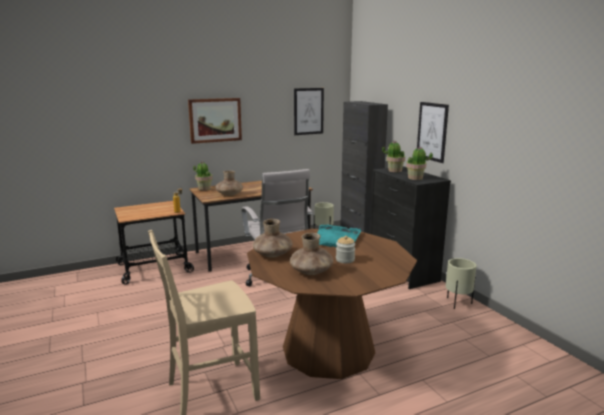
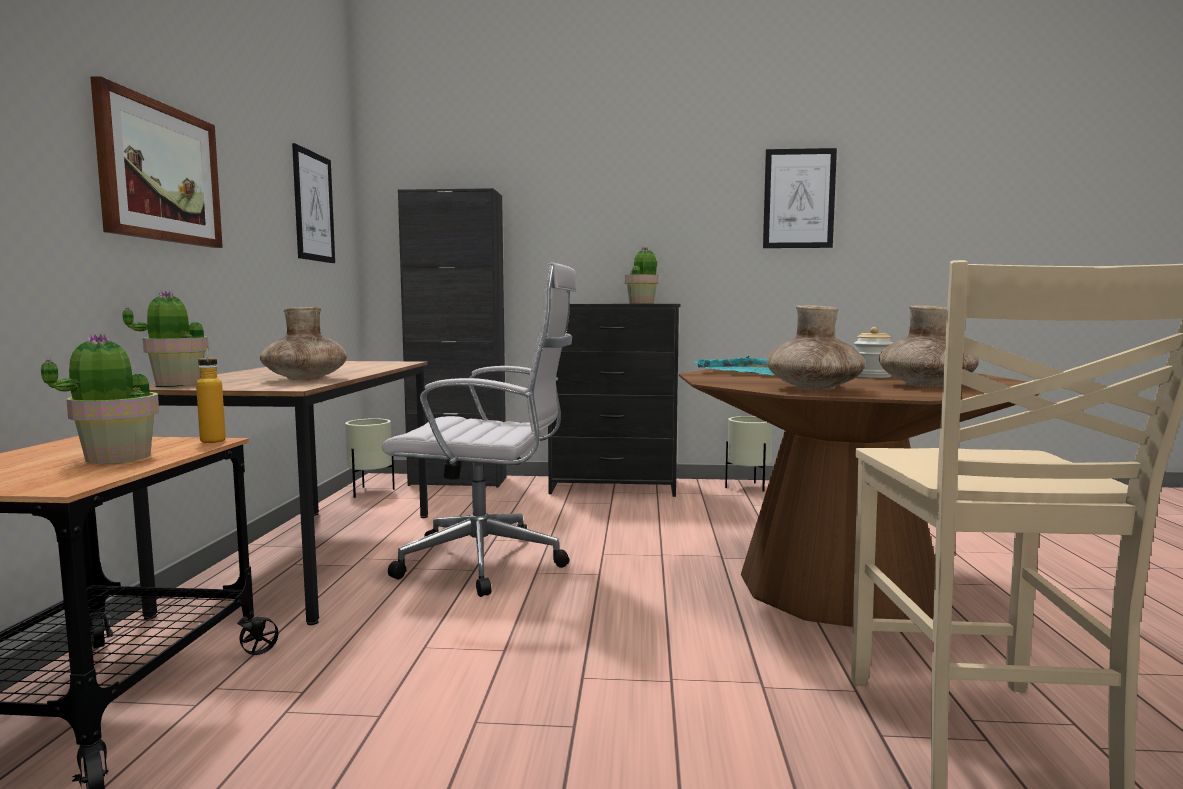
camera: 60 degrees left, 10 degrees down
potted plant [382,141,405,172] -> potted plant moved to [41,333,159,464]
picture [417,102,449,163] -> picture moved to [763,148,837,248]

